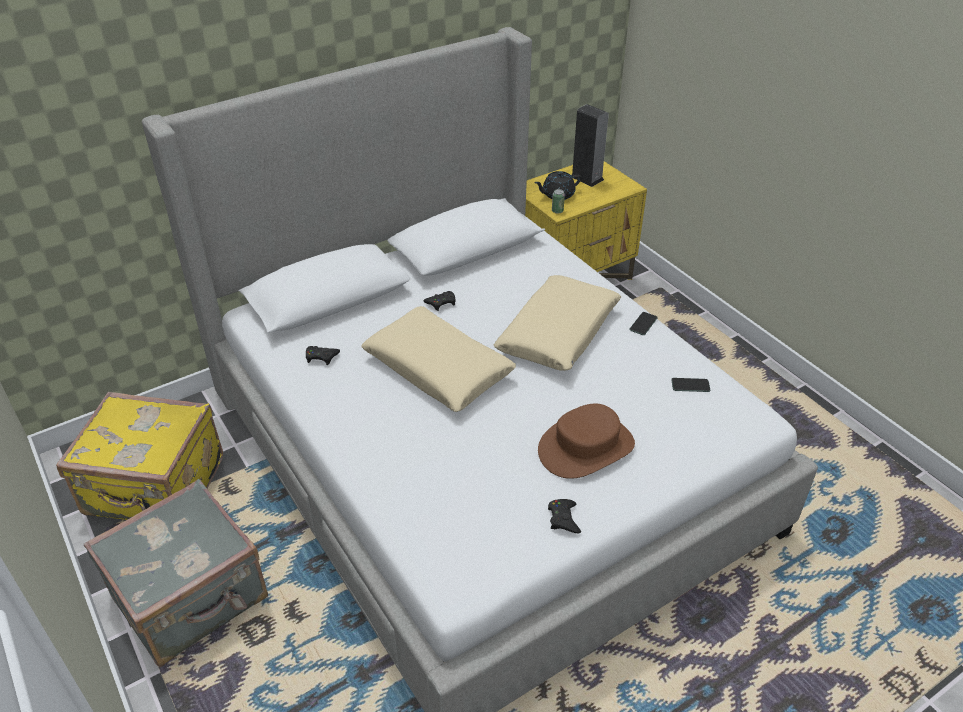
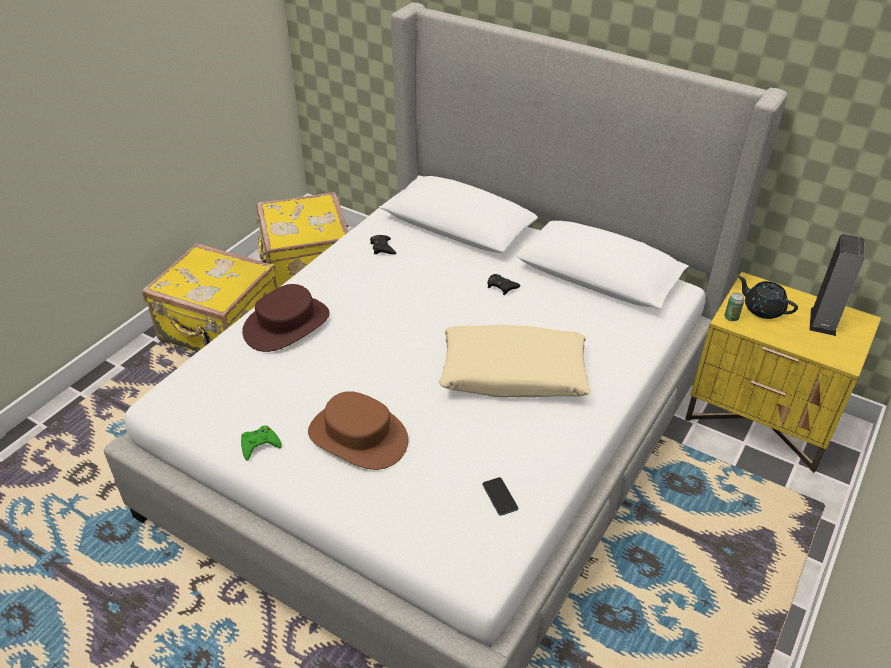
camera: 65 degrees right, 0 degrees up
grey suitcase [84,479,268,667] -> yellow suitcase [142,243,277,352]
beige pillow [361,306,516,412] -> none
black game controller [548,499,581,533] -> green game controller [241,426,282,461]
phone [629,312,658,335] -> none
none -> brown hat [242,284,330,352]

